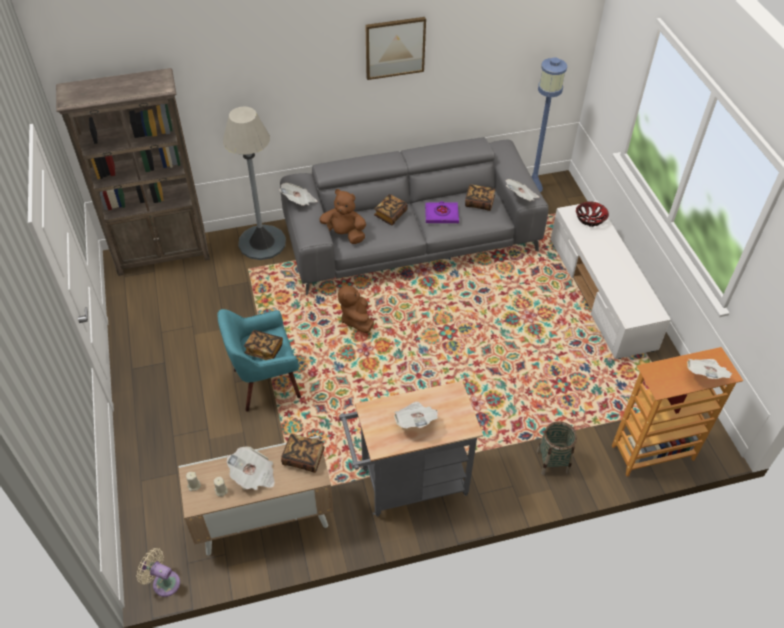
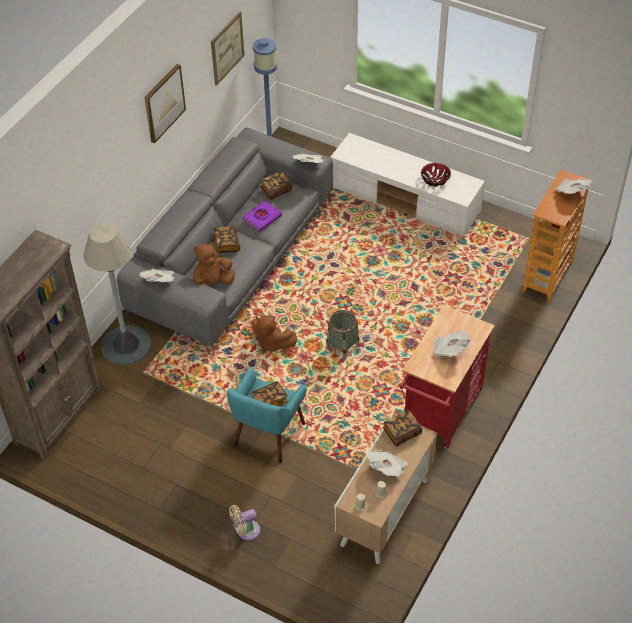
camera: 45 degrees left, 0 degrees up
beige fan [137,548,180,597] -> beige fan moved to [229,505,260,541]
grey cart [339,381,483,517] -> red cart [399,305,495,448]
basket [537,421,577,475] -> basket moved to [326,310,360,361]
bowl [576,202,609,227] -> bowl moved to [421,163,451,187]
none -> picture [211,12,245,86]

